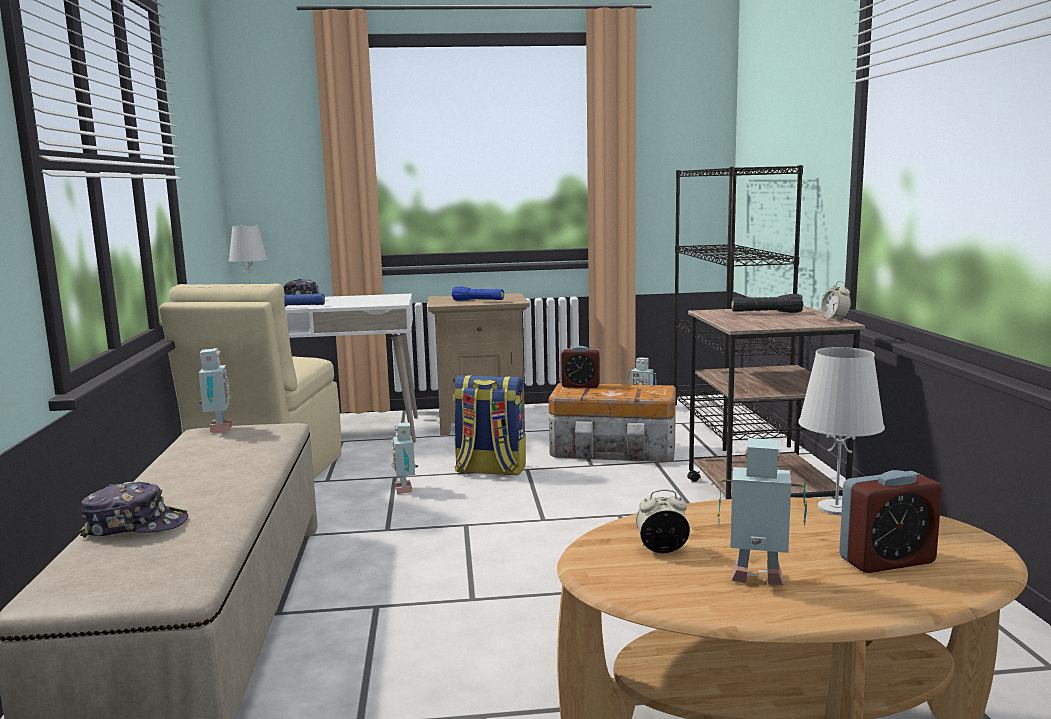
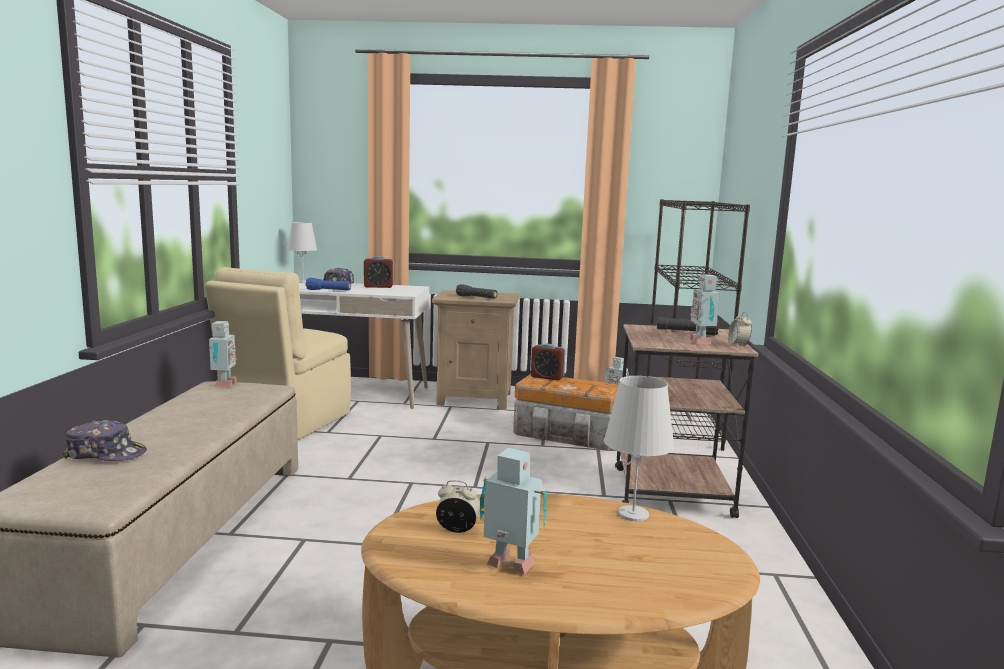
camera: 10 degrees right, 0 degrees up
toy robot [391,423,418,494] -> toy robot moved to [689,274,720,344]
blue flashlight [452,286,504,301] -> black flashlight [456,284,497,299]
backpack [453,375,526,475] -> none
alarm clock [839,470,942,573] -> alarm clock moved to [364,256,393,288]

